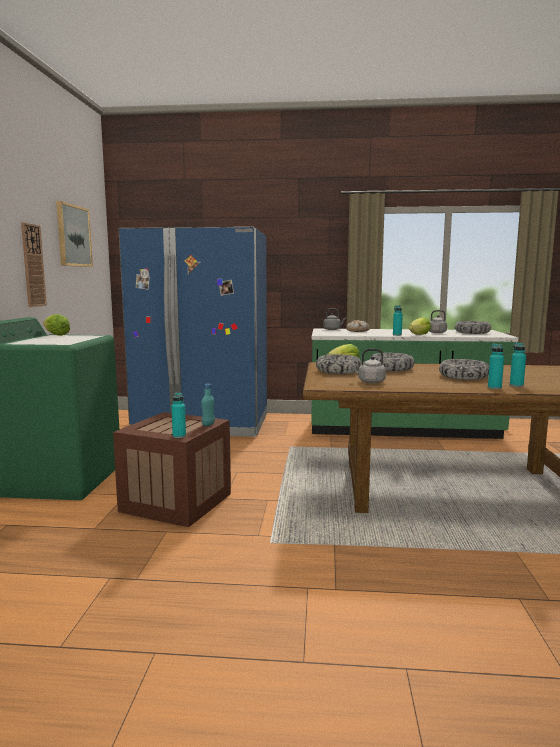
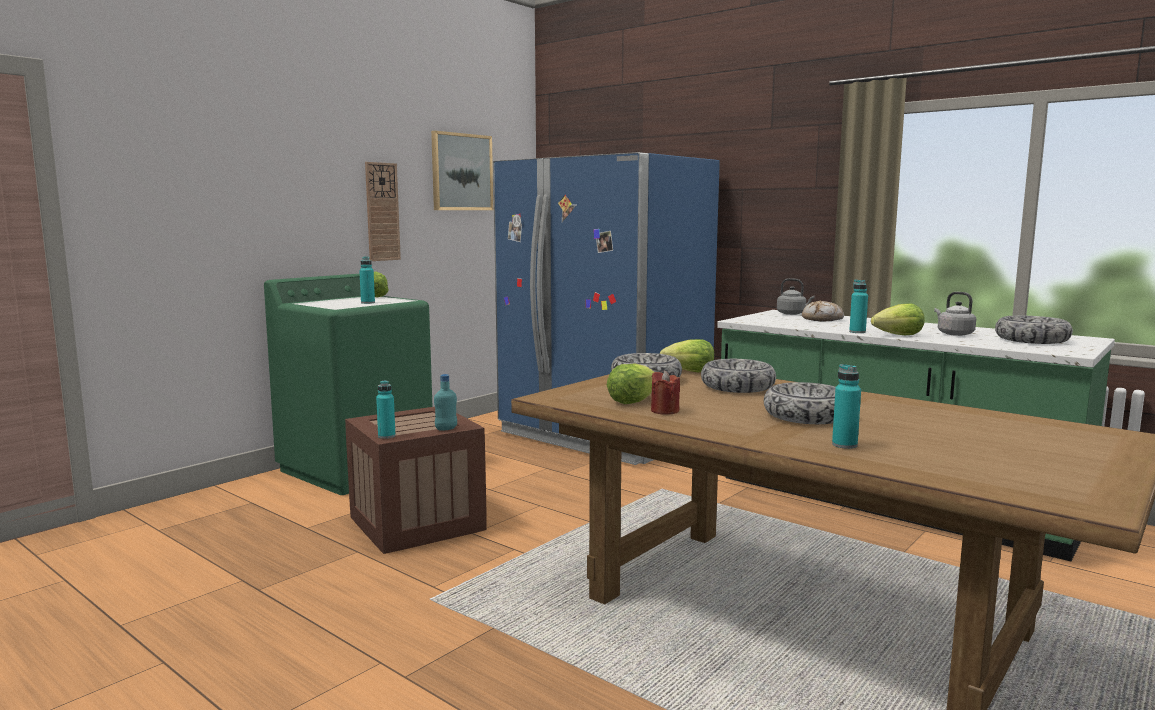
camera: 35 degrees right, 0 degrees up
grey kettle [351,349,386,383] -> lettuce [607,363,654,404]
turquoise bottle [488,344,504,389] -> turquoise bottle moved to [359,257,375,304]
none -> red candle [651,370,680,415]

